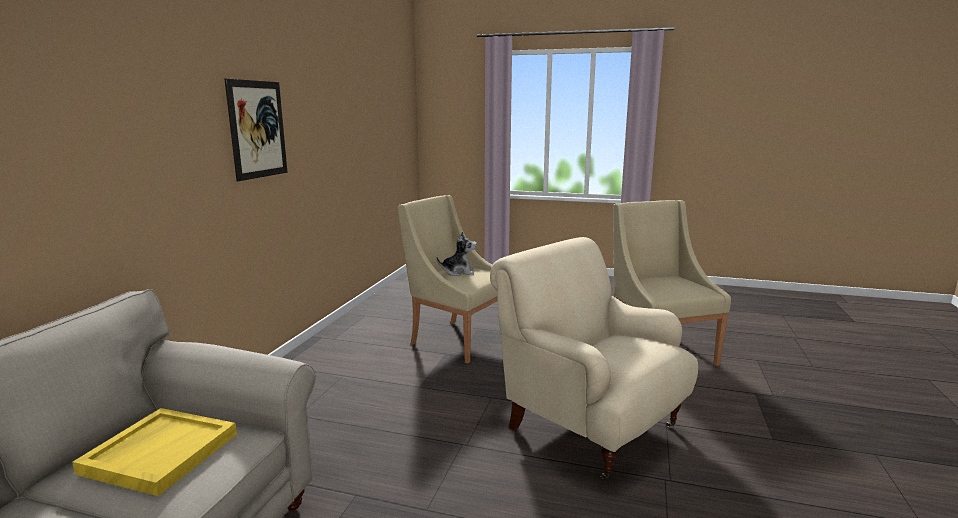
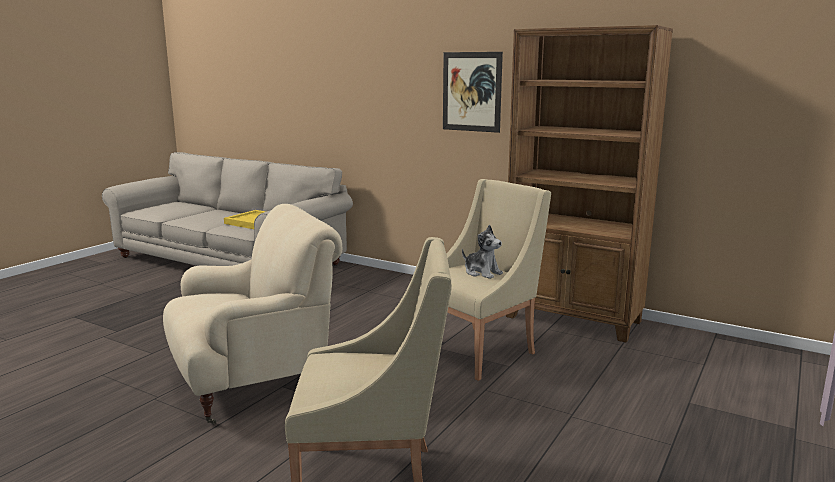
camera: 105 degrees right, 0 degrees up
plush toy [436,231,477,276] -> plush toy turned 60 degrees counterclockwise [462,225,503,279]
none -> brown bookcase [506,25,673,343]

